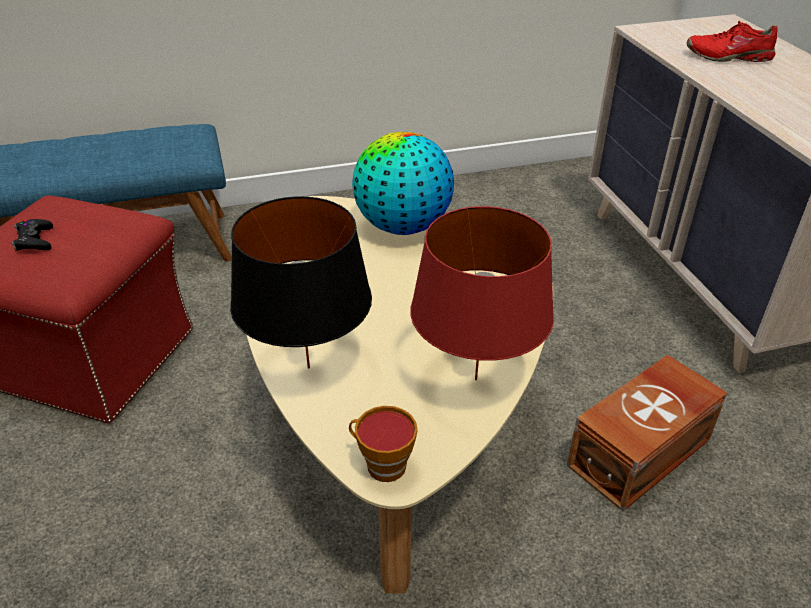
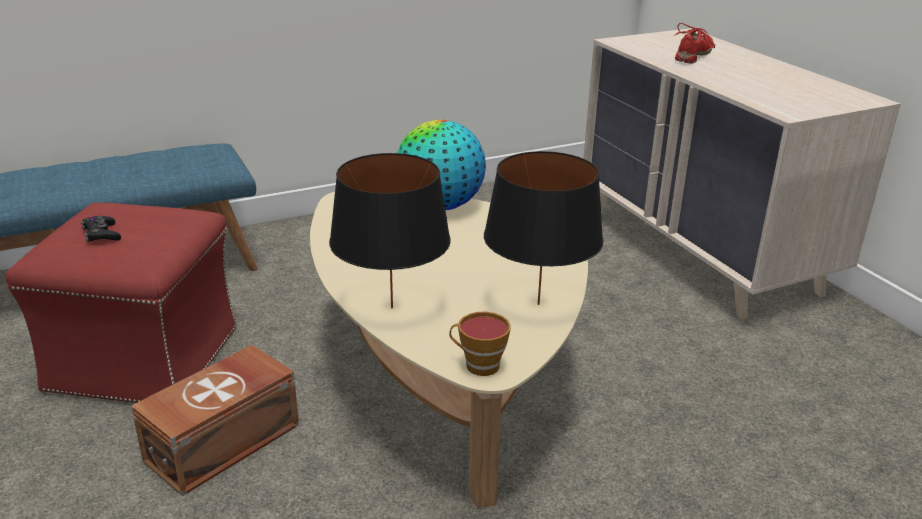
camera: 10 degrees left, 10 degrees down
red table lamp [410,206,554,380] -> black table lamp [484,151,603,305]
brown storage box [567,355,728,511] -> brown storage box moved to [131,345,299,496]
red shoe [687,21,778,62] -> red shoe turned 120 degrees clockwise [675,23,716,64]

